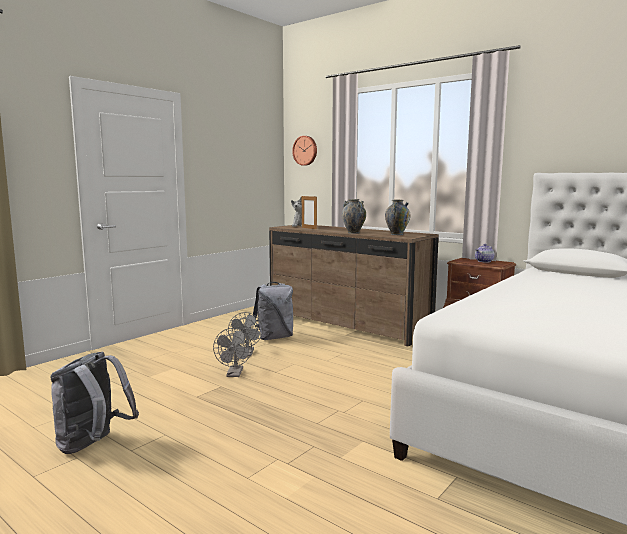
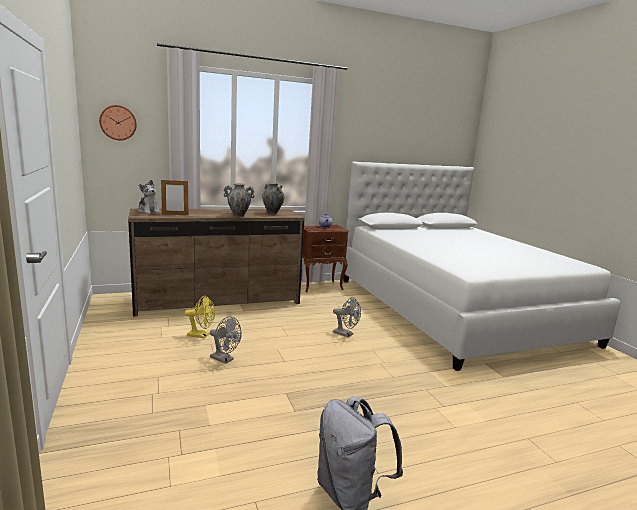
camera: 60 degrees left, 5 degrees up
grey fan [213,328,252,377] -> grey fan moved to [333,297,361,338]
grey backpack [253,282,293,340] -> yellow fan [184,296,215,338]

